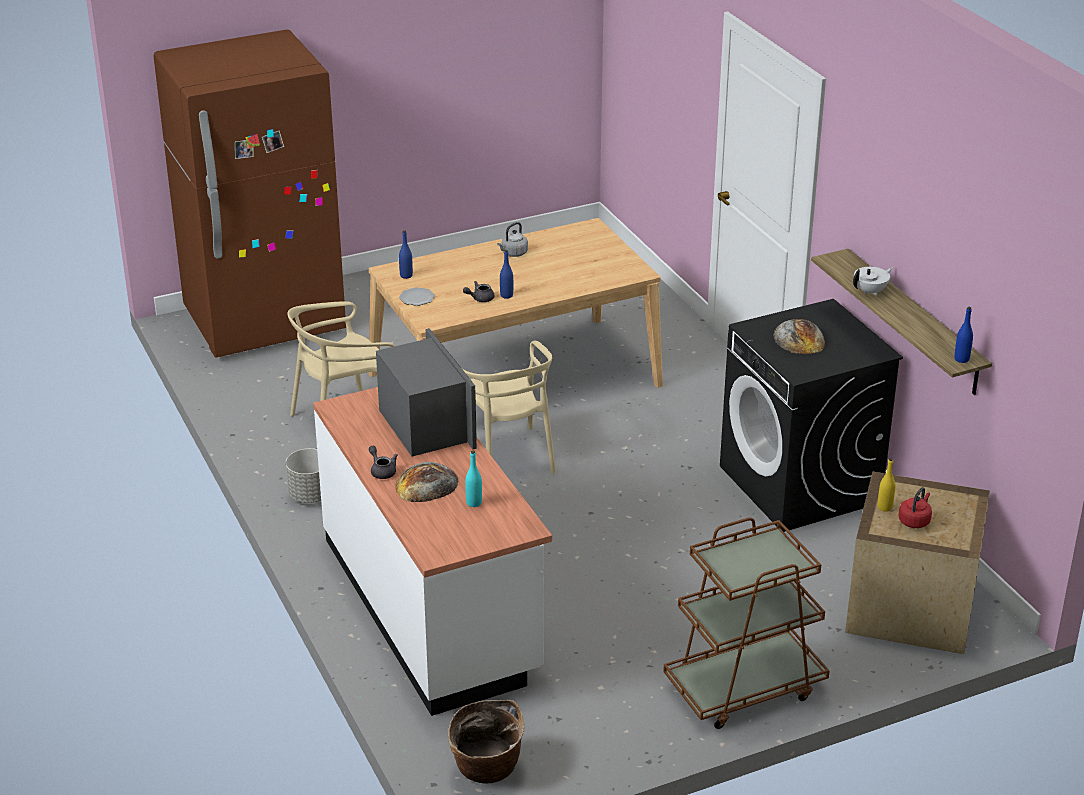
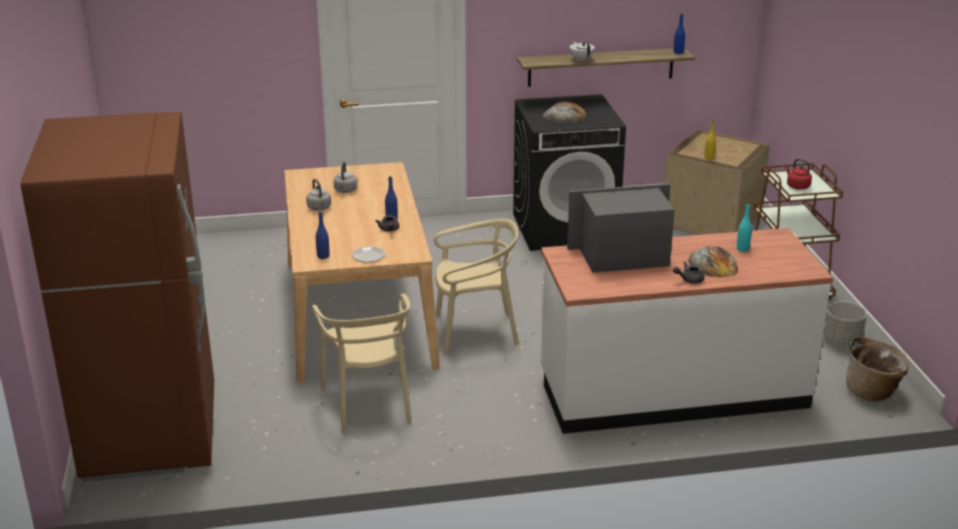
camera: 75 degrees left, 5 degrees down
grey planter [285,448,321,503] -> grey planter moved to [823,301,867,347]
red kettle [899,487,932,528] -> red kettle moved to [785,159,812,190]
none -> grey kettle [333,162,357,193]

